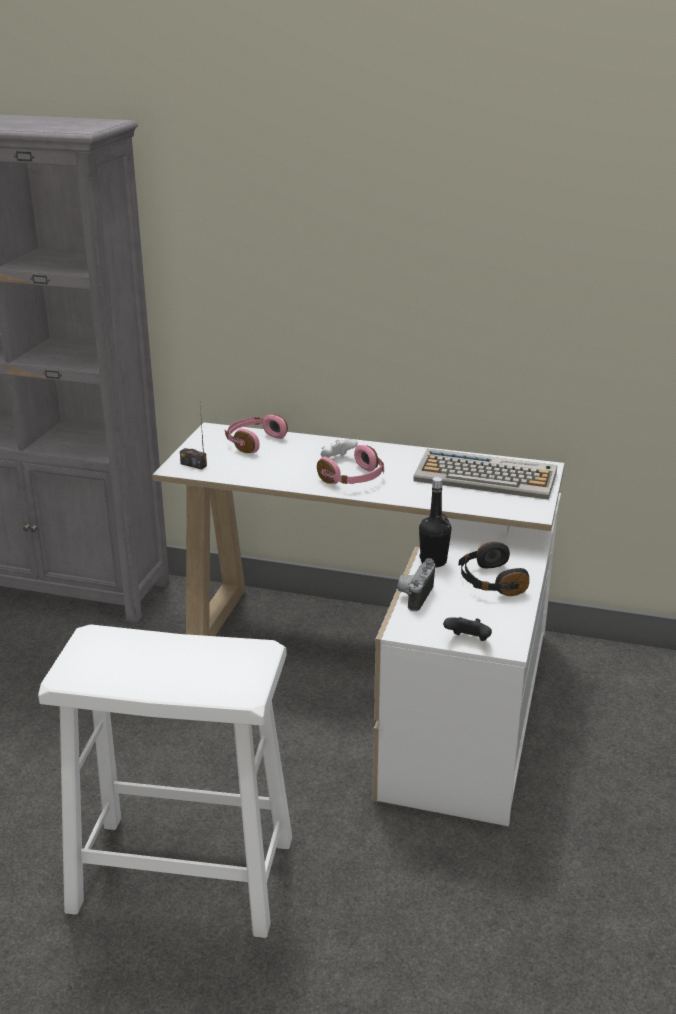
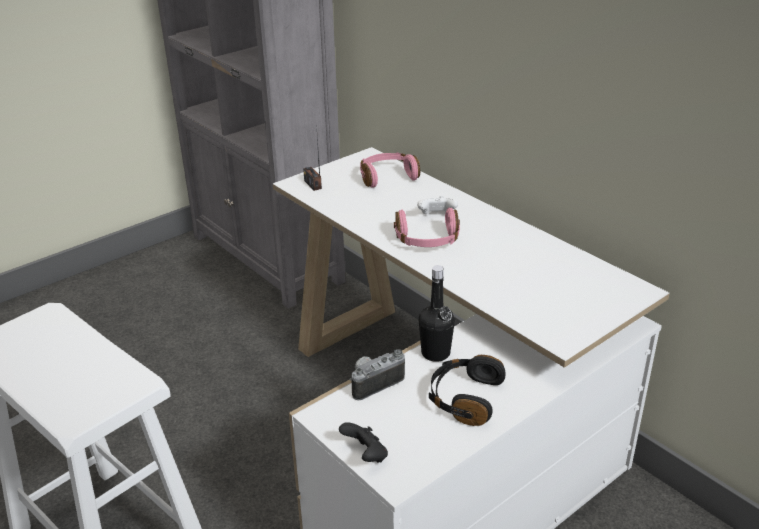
camera: 35 degrees right, 5 degrees up
keyboard [414,449,557,500] -> none

